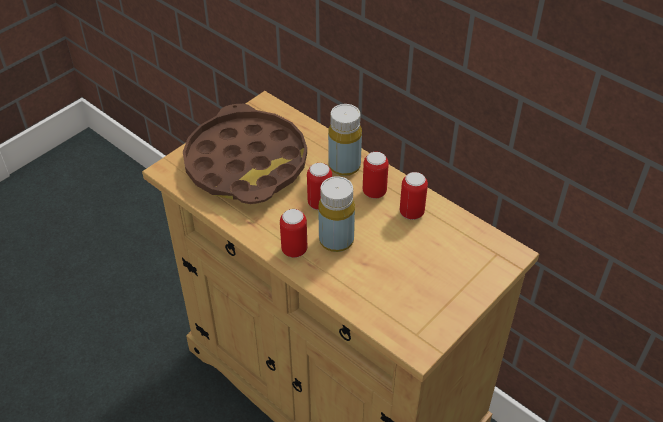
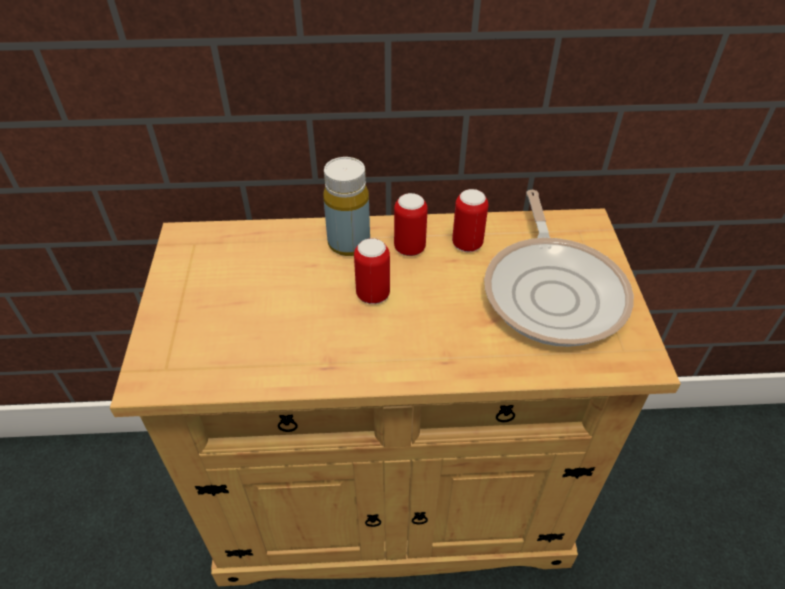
camera: 45 degrees left, 0 degrees up
brown tray [183,104,307,204] -> none
can [280,209,307,258] -> none
yellow bottle [318,176,355,252] -> none
none -> frying pan [484,190,634,347]

